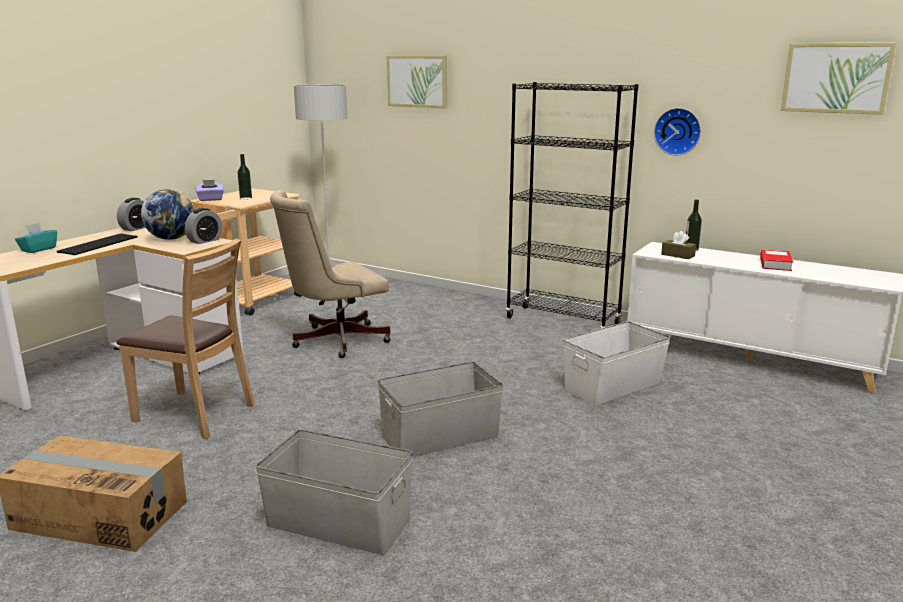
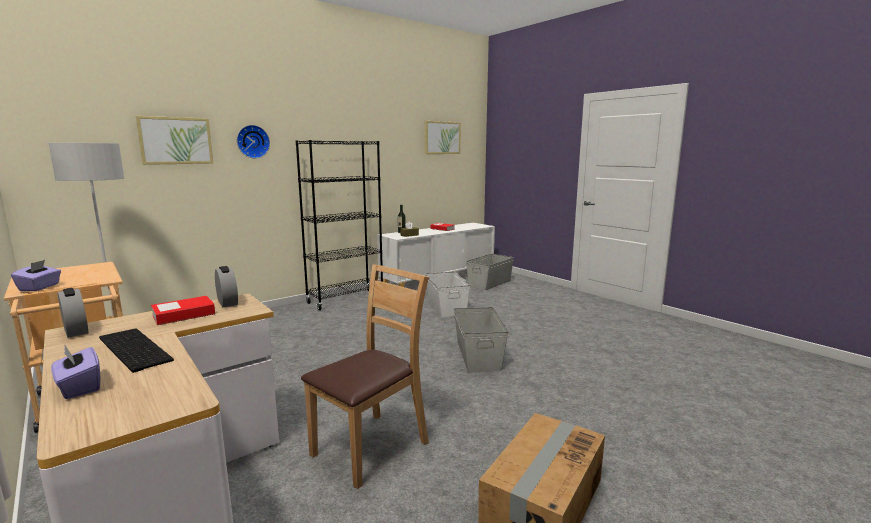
camera: 70 degrees left, 5 degrees down
turquoise tissue box [15,223,57,253] -> purple tissue box [51,344,100,399]
globe [141,190,194,240] -> book [151,296,215,325]
bottle [238,154,252,200] -> none
grey storage box [255,429,413,555] -> grey storage box moved to [466,254,514,290]
beige office chair [270,190,390,358] -> none
wall clock [654,108,701,156] -> wall clock moved to [237,125,270,158]

